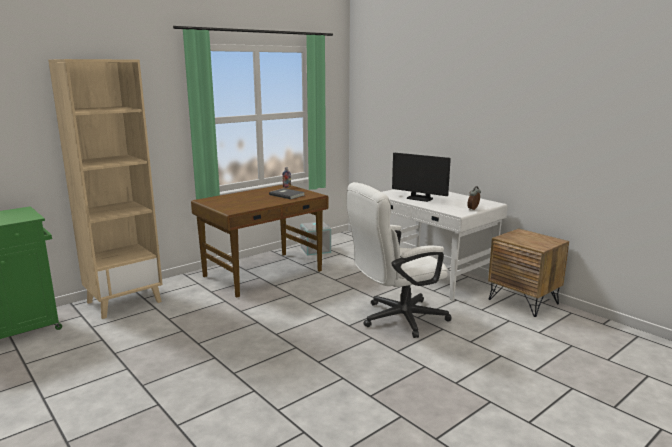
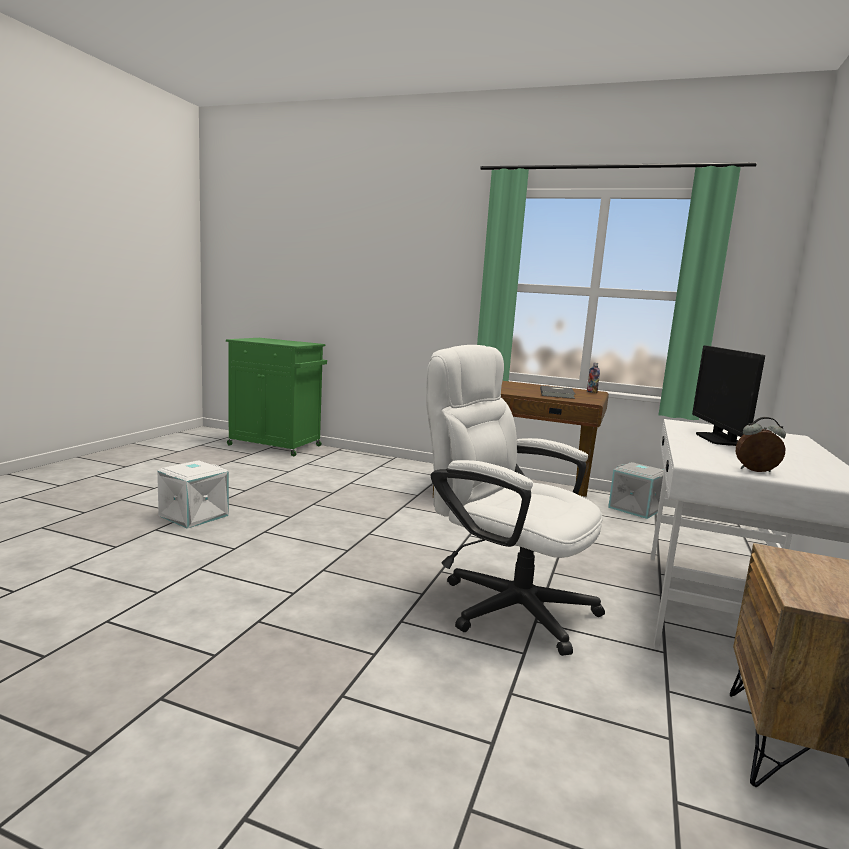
camera: 60 degrees right, 5 degrees down
beige bookcase [48,59,163,319] -> none
none -> white storage box [157,460,229,529]

